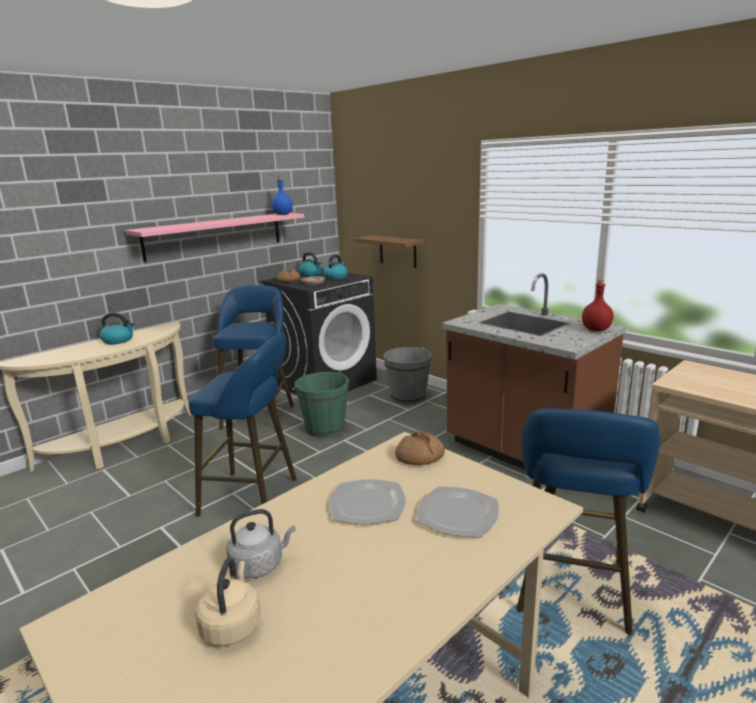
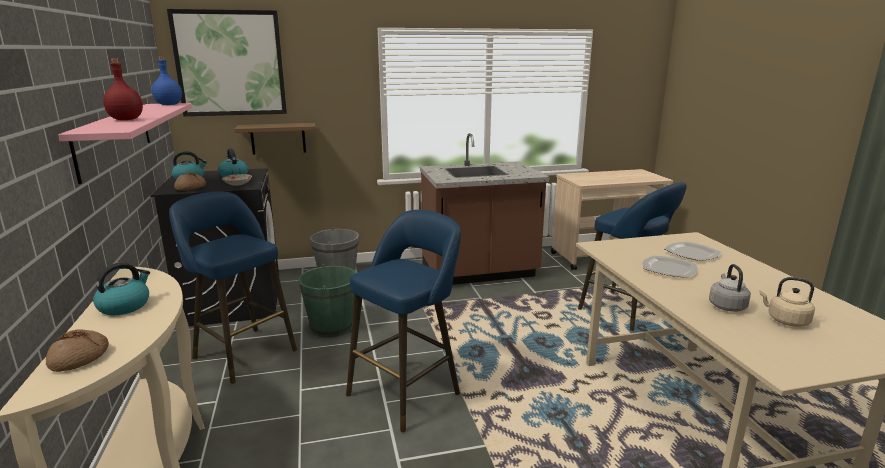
camera: 60 degrees left, 0 degrees up
bread [395,431,445,465] -> bread moved to [46,329,109,372]
red bottle [582,280,613,331] -> red bottle moved to [103,58,143,120]
none -> picture [167,9,287,116]

